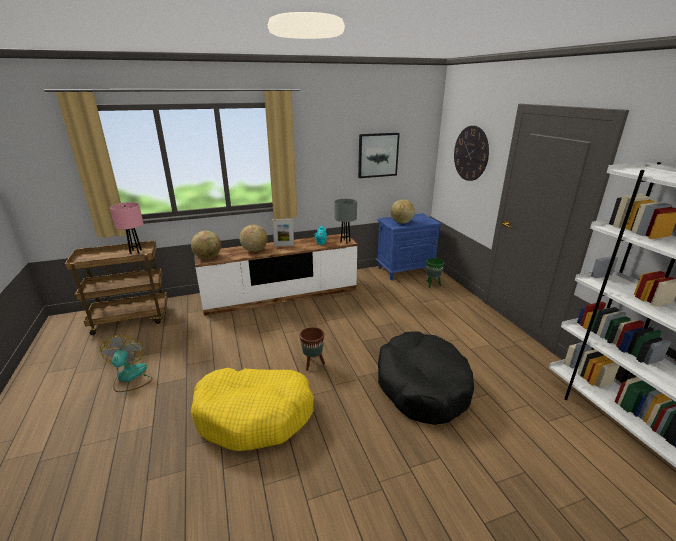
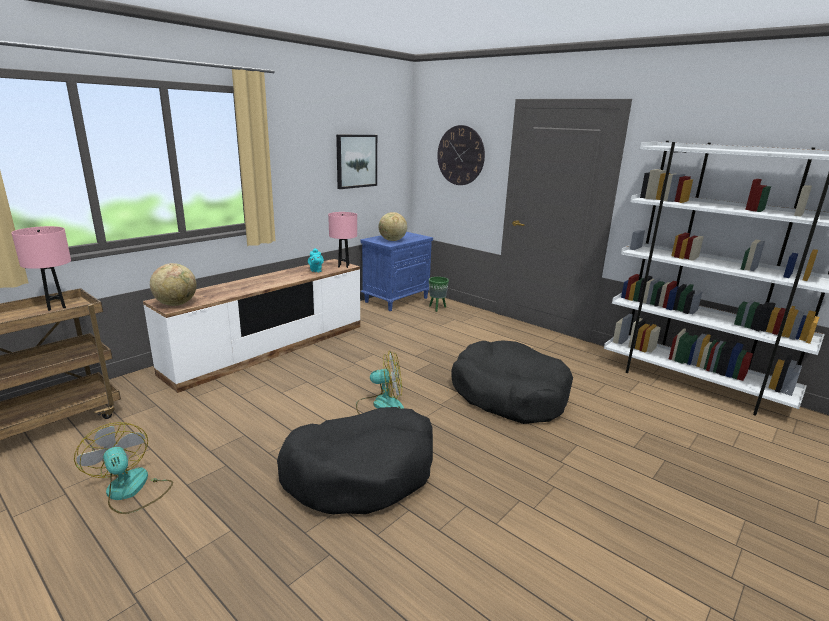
camera: 30 degrees left, 5 degrees down
yellow dog bed [191,368,314,451] -> black dog bed [277,407,433,514]
globe [239,225,267,252] -> none
picture frame [272,219,294,247] -> none
brown planter [300,327,325,371] -> fan [356,351,404,414]
grey table lamp [334,199,357,244] -> pink table lamp [328,212,357,268]

